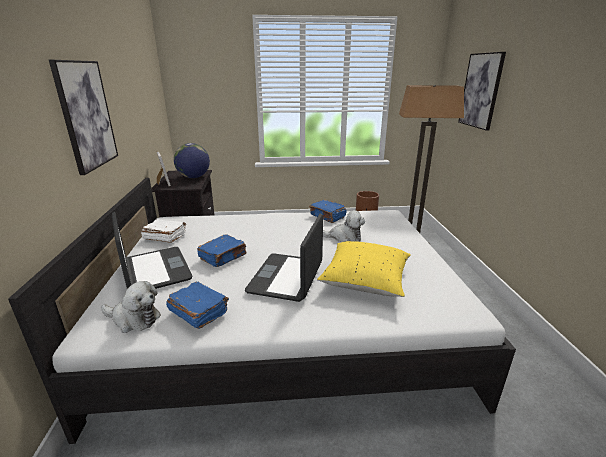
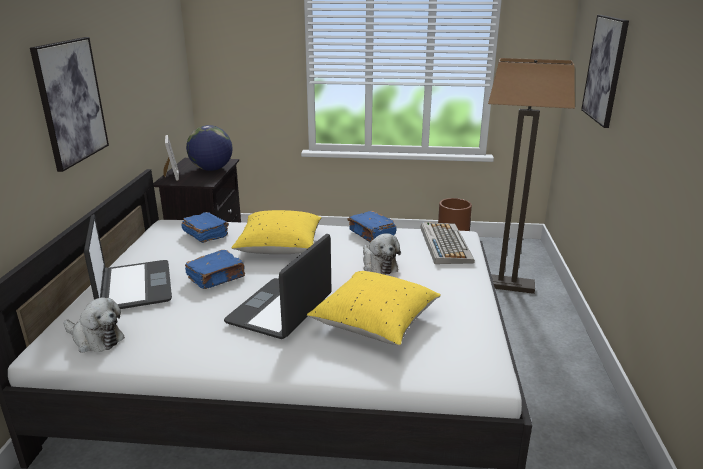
camera: 10 degrees right, 0 degrees up
white book [141,219,186,243] -> none
blue book [166,282,229,329] -> blue book moved to [181,212,229,243]
plush toy [323,210,365,242] -> plush toy turned 45 degrees clockwise [363,234,401,275]
none -> yellow pillow [232,210,322,254]
none -> keyboard [421,222,475,264]

